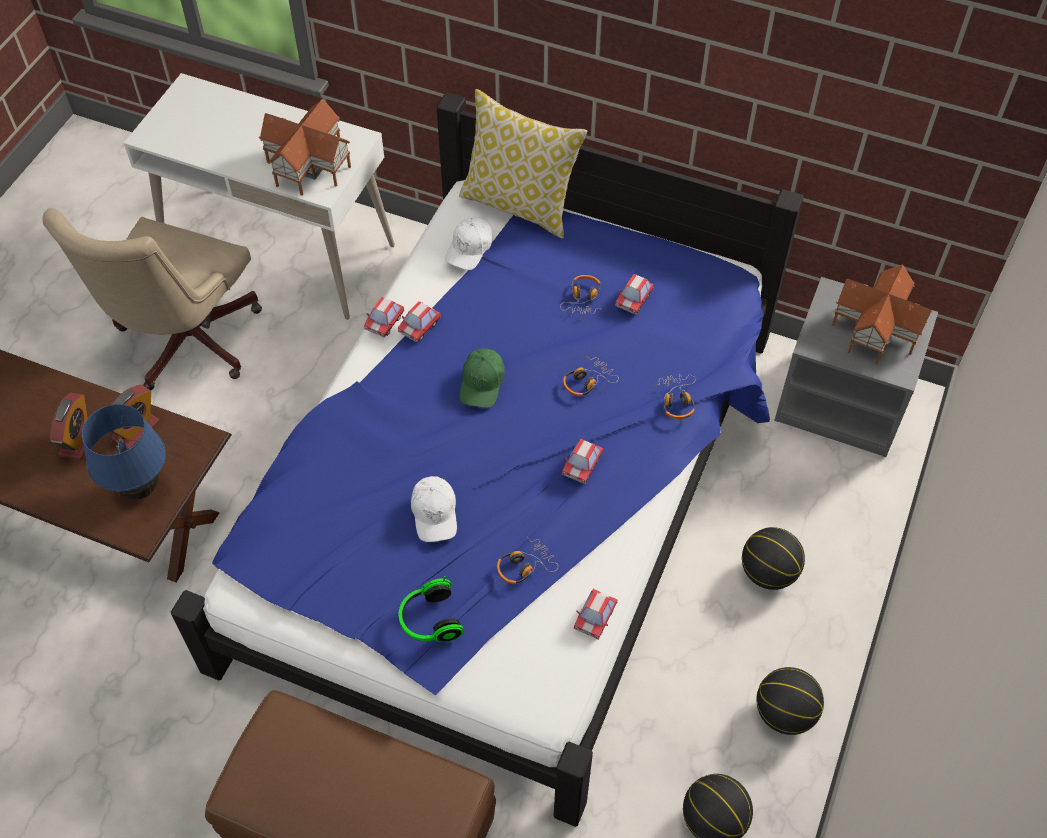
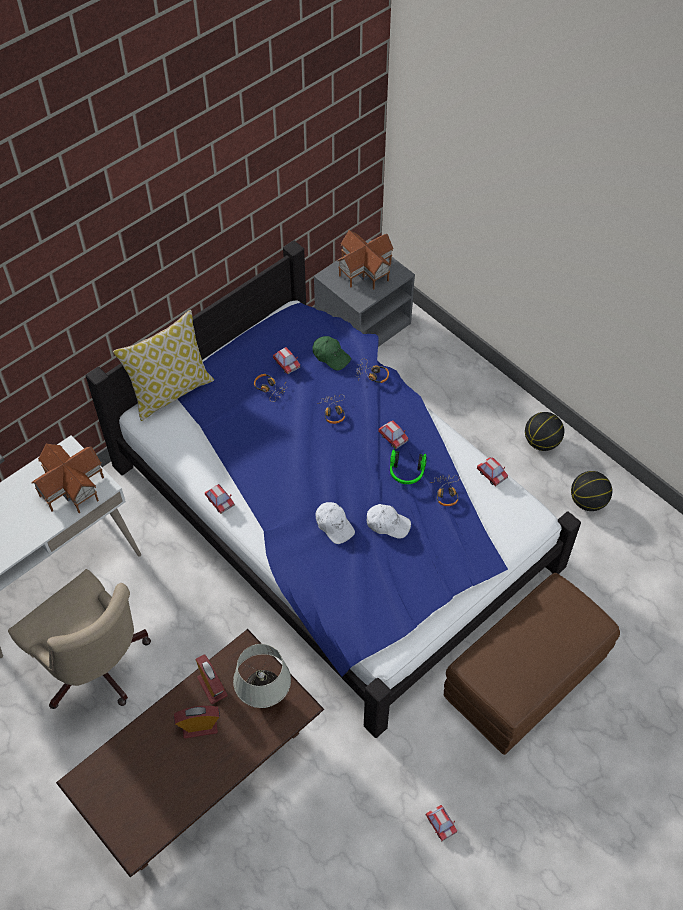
camera: 65 degrees left, 0 degrees up
alarm clock [49,393,88,459] -> alarm clock turned 45 degrees counterclockwise [174,706,220,739]
blue table lamp [82,404,166,500] -> white table lamp [233,644,291,708]
toy car [398,301,441,342] -> toy car moved to [425,805,457,842]
headphones [399,576,464,642] -> headphones moved to [390,447,427,484]
white cap [445,217,493,270] -> white cap moved to [316,502,355,544]
green cap [459,348,505,408] -> green cap moved to [312,336,351,371]
basketball [742,527,805,590] -> none

